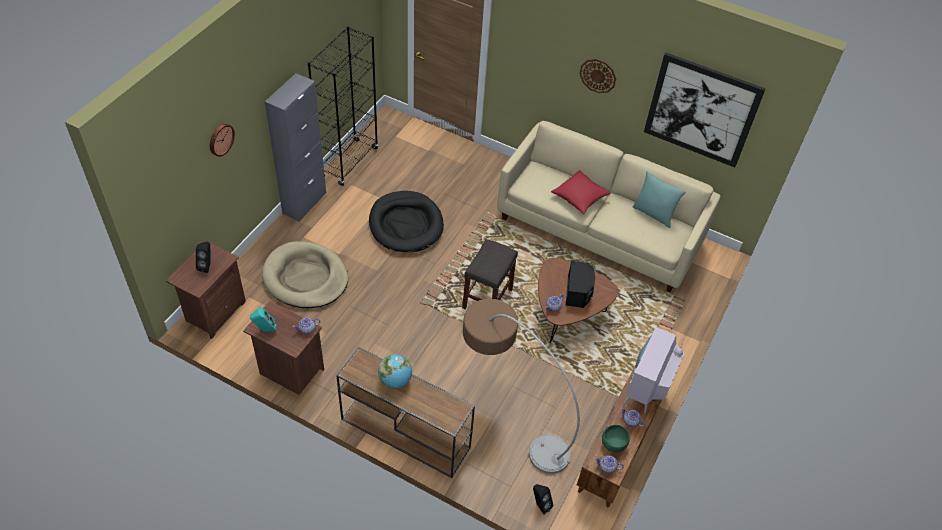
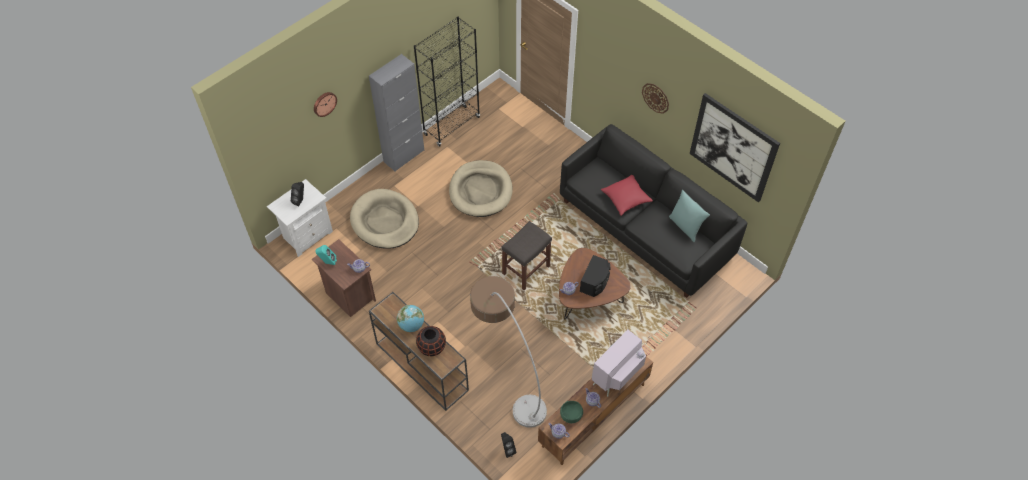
camera: 20 degrees right, 5 degrees up
brown nightstand [166,241,246,339] -> white nightstand [267,179,333,257]
black dog bed [369,191,444,252] -> beige dog bed [449,160,512,217]
beige sofa [497,121,720,292] -> black sofa [560,124,747,298]
none -> black vase [416,326,446,356]

